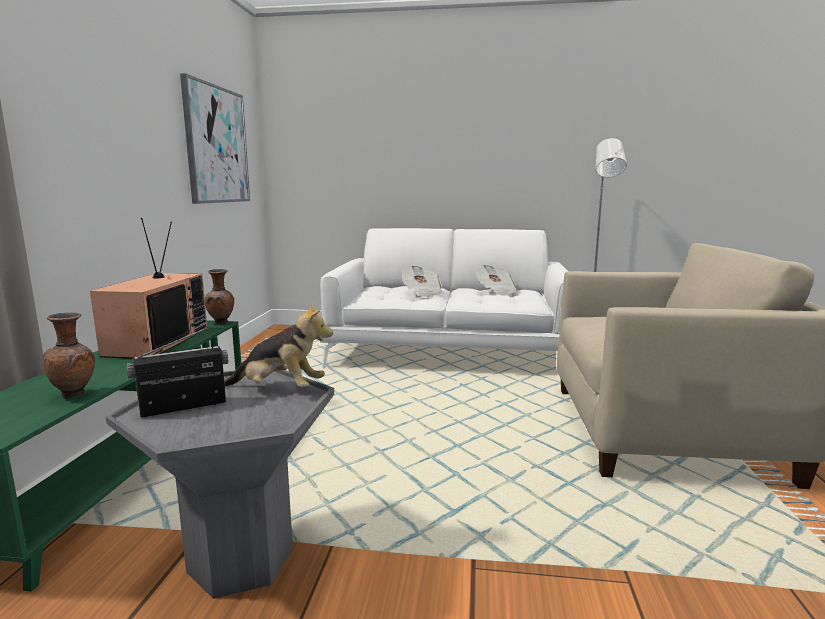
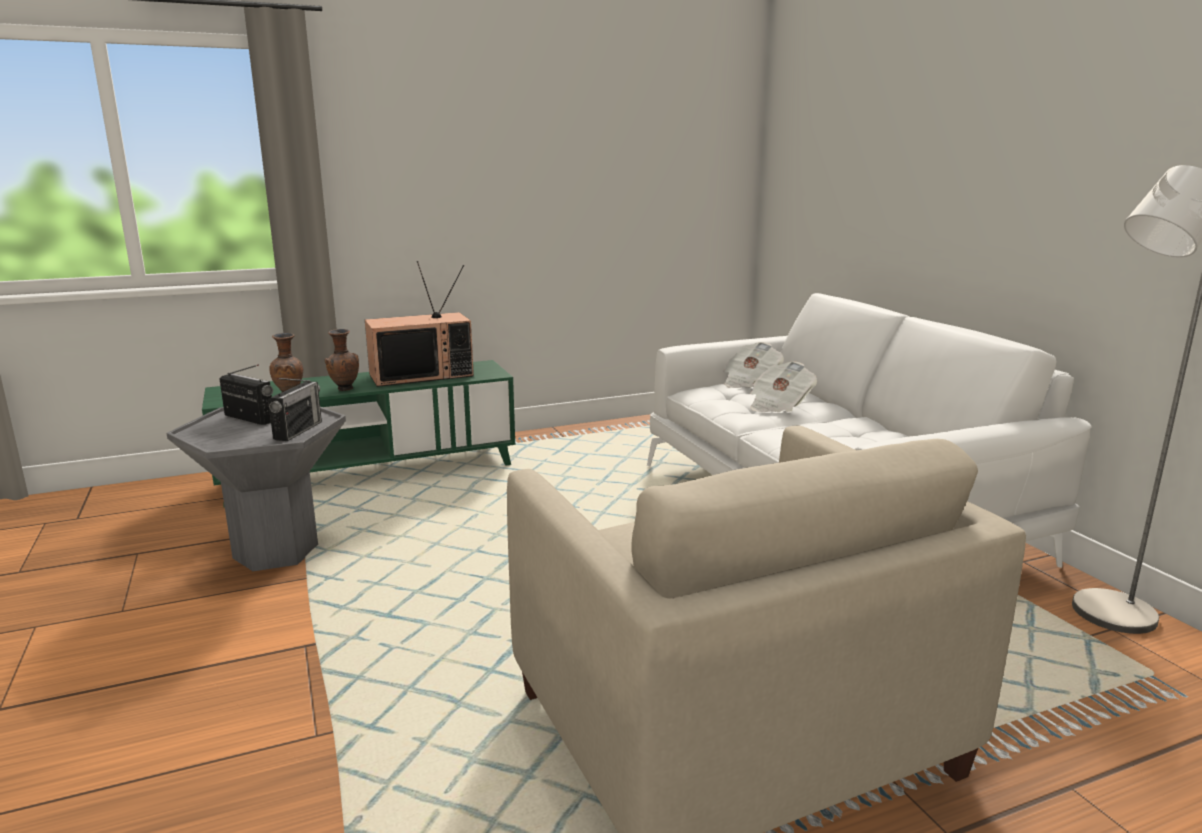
camera: 60 degrees right, 5 degrees up
picture [180,73,250,204] -> none
brown vase [205,269,234,325] -> brown vase moved to [325,329,359,391]
plush toy [224,303,333,387] -> radio [268,378,322,441]
newspaper [476,265,518,296] -> newspaper moved to [723,342,784,388]

